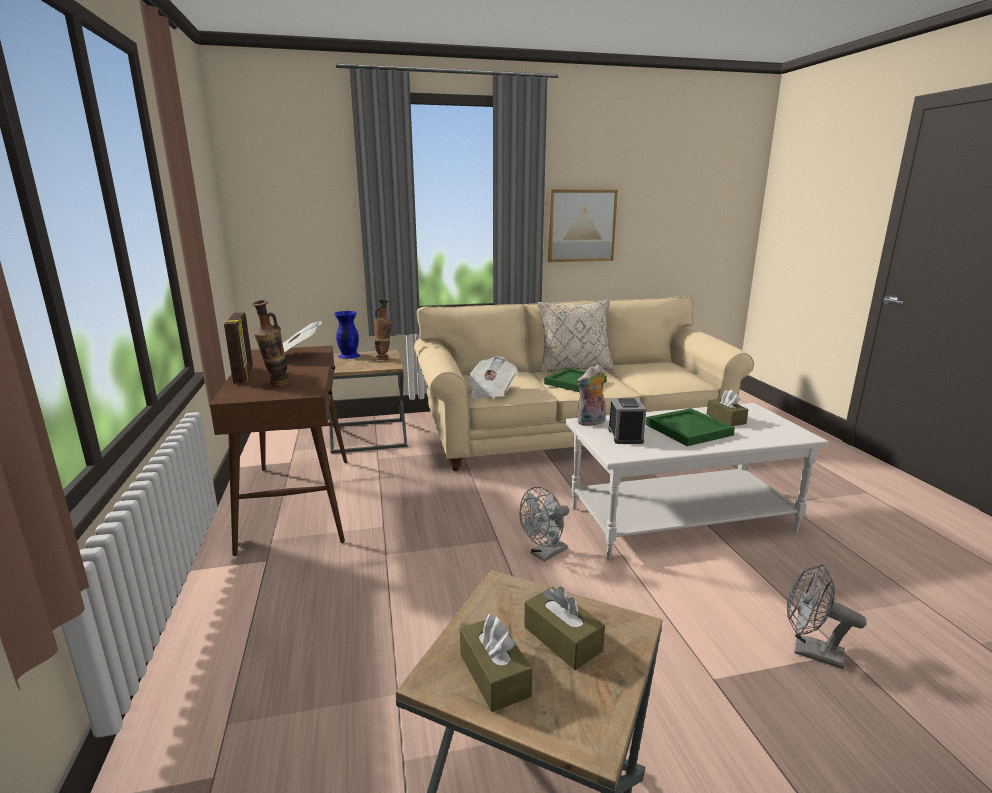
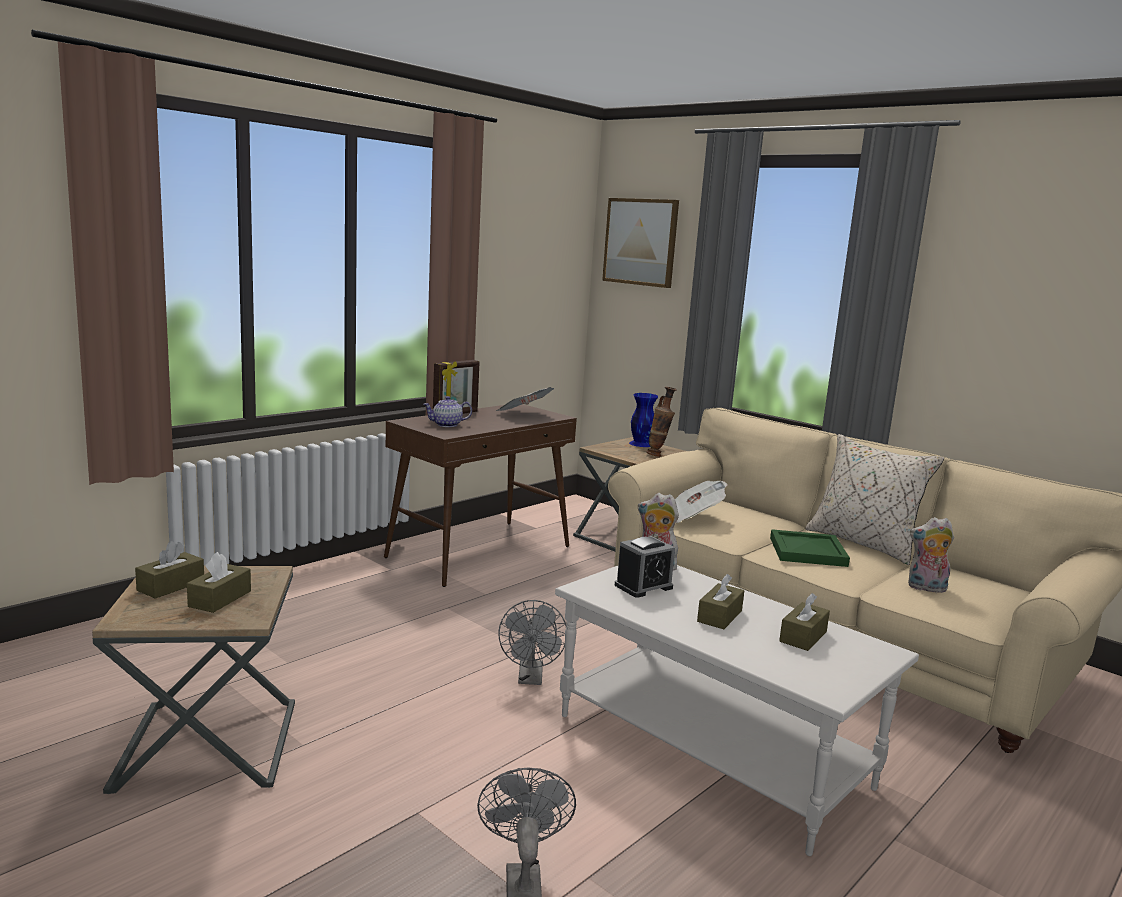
camera: 55 degrees right, 5 degrees down
vase [251,300,290,387] -> teapot [423,396,472,427]
grey fan [519,487,569,562] -> grey fan turned 105 degrees counterclockwise [498,600,566,685]
picture [548,190,618,262] -> picture moved to [602,198,679,288]
green tray [646,408,735,446] -> brown tissue box [697,574,744,629]
none -> plush toy [908,517,954,593]

